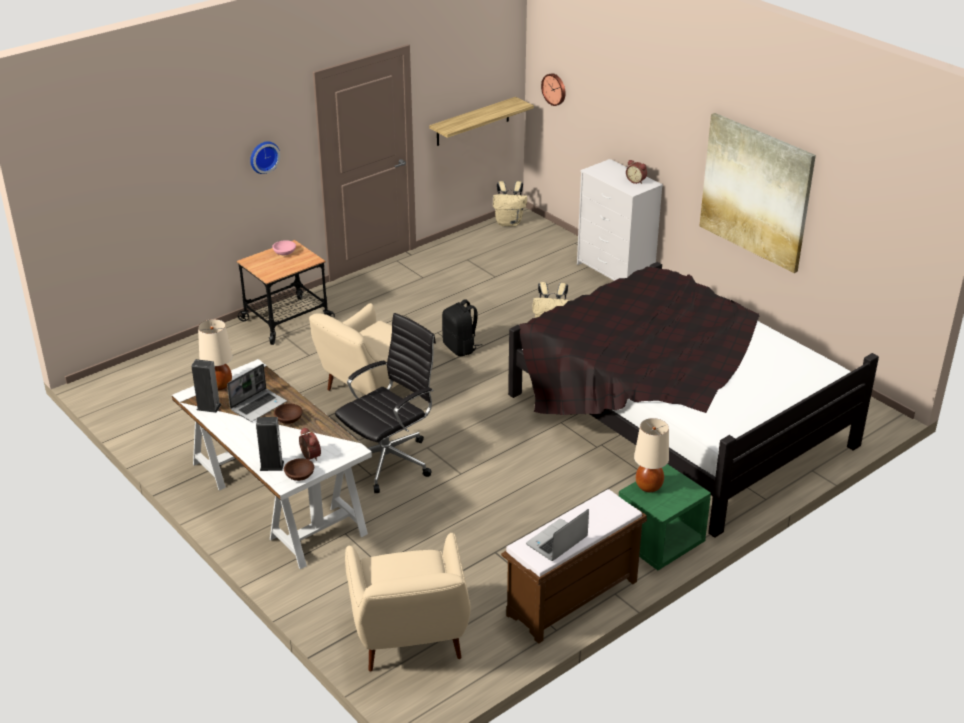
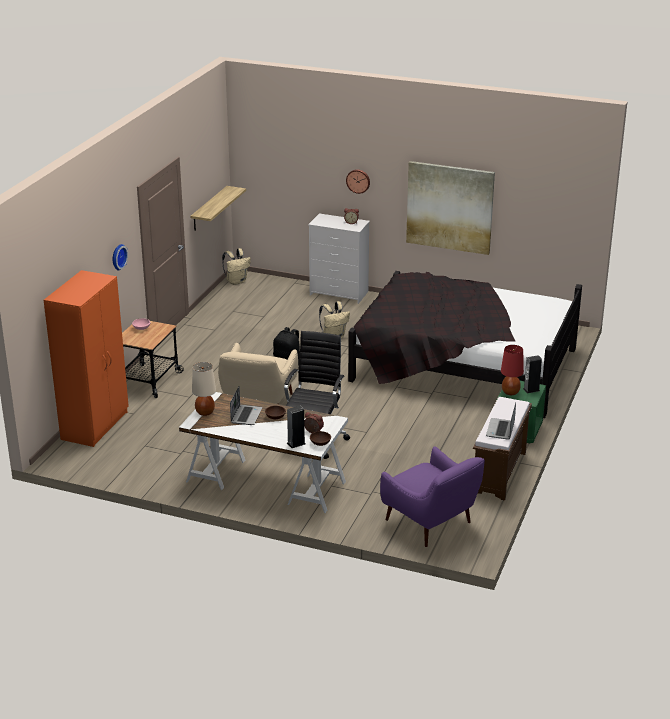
camera: 30 degrees left, 5 degrees down
speaker [191,359,221,413] -> speaker moved to [523,355,542,393]
beige armchair [345,533,471,671] -> purple armchair [380,446,485,547]
wall clock [541,73,566,106] -> wall clock moved to [346,169,370,194]
beige table lamp [634,418,669,492] -> red table lamp [501,345,524,395]
none -> orange wardrobe [44,270,129,447]

